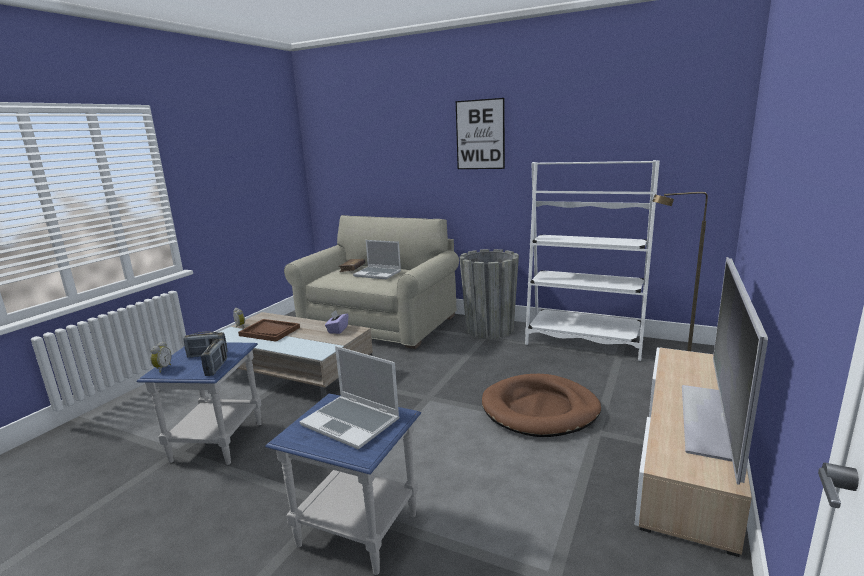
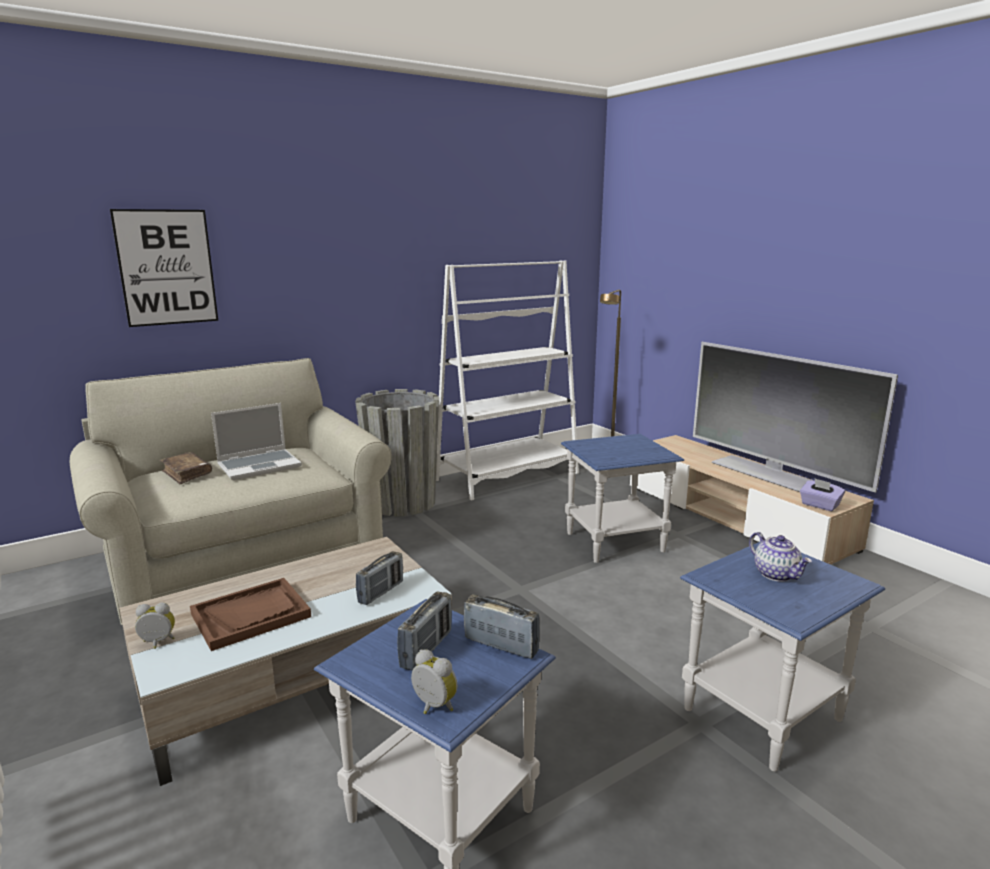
camera: 60 degrees left, 0 degrees up
laptop [299,346,400,449] -> teapot [749,532,812,582]
purple tissue box [325,310,348,334] -> purple tissue box moved to [800,478,845,511]
picture [456,98,505,169] -> picture moved to [110,209,218,327]
brown dog bed [482,374,601,437] -> blue side table [561,434,684,563]
none -> radio [356,551,403,605]

